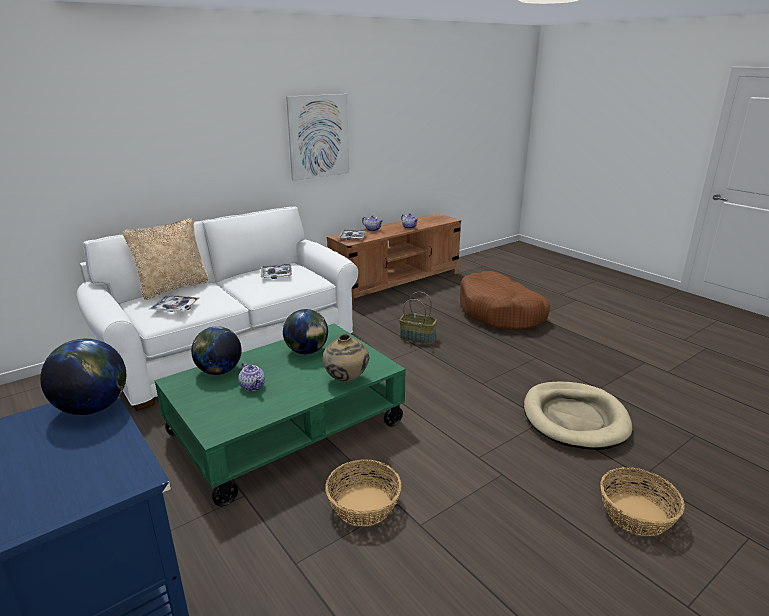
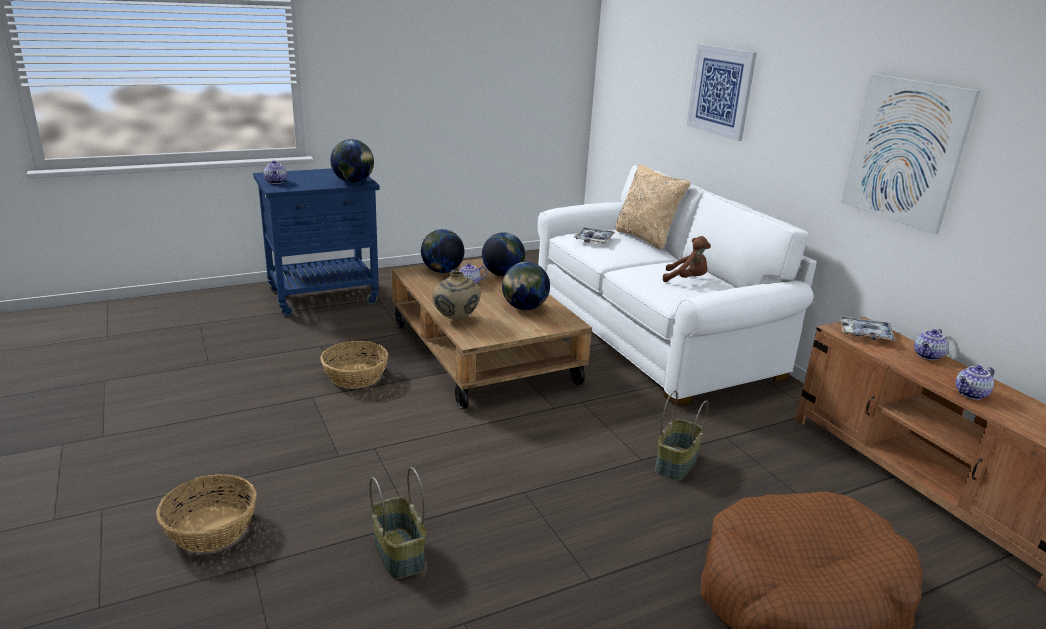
camera: 100 degrees right, 0 degrees up
green coffee table [154,324,406,506] -> brown coffee table [392,258,592,410]
tray [261,264,292,279] -> brown plush toy [663,236,711,282]
beige dog bed [524,382,632,450] -> basket [369,467,426,579]
none -> teapot [264,161,287,184]
none -> globe [421,229,464,273]
none -> picture [686,44,757,141]

